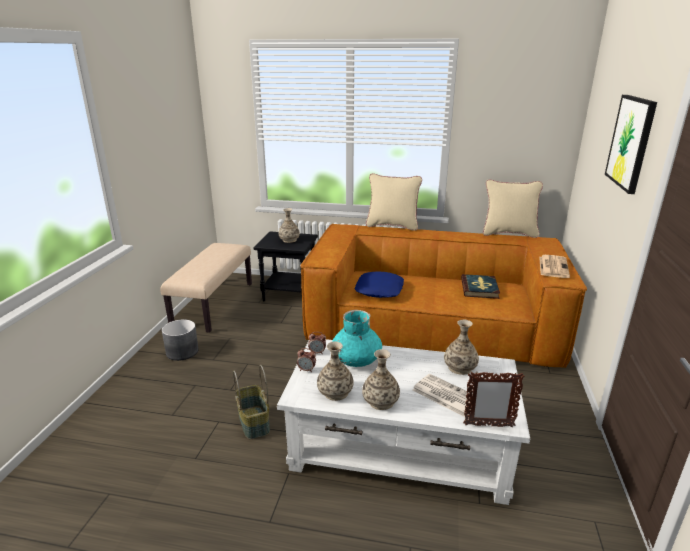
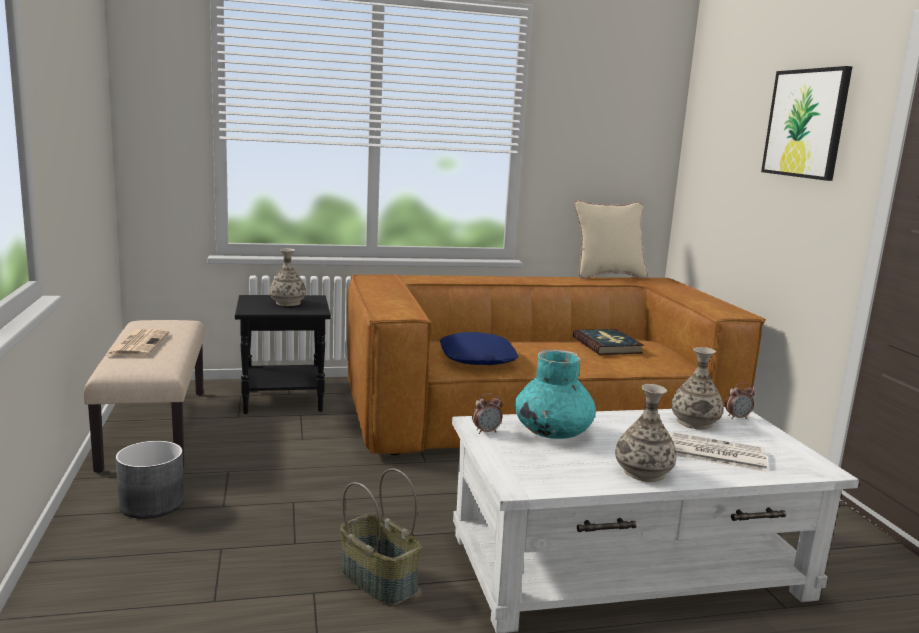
camera: 25 degrees left, 10 degrees down
alarm clock [297,348,316,372] -> alarm clock moved to [725,383,755,419]
vase [317,341,354,401] -> none
beige pillow [366,173,422,231] -> none
picture frame [463,372,525,427] -> none
newspaper [539,255,570,278] -> newspaper moved to [105,329,169,357]

